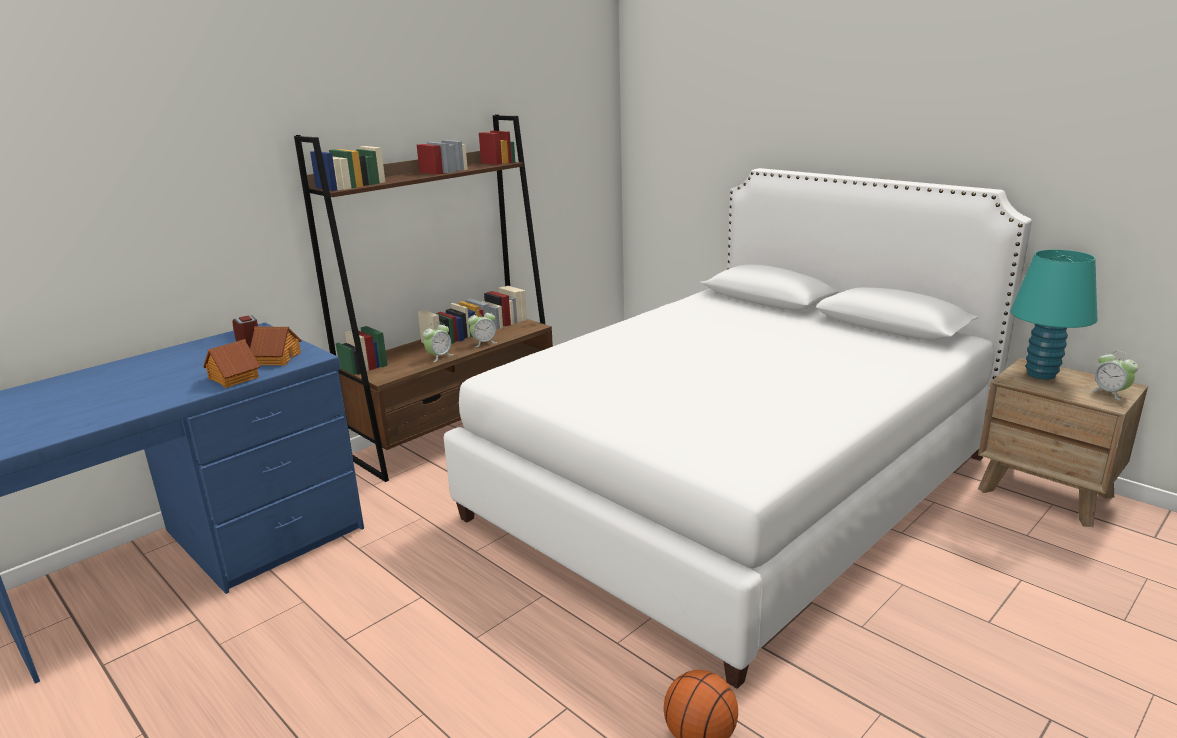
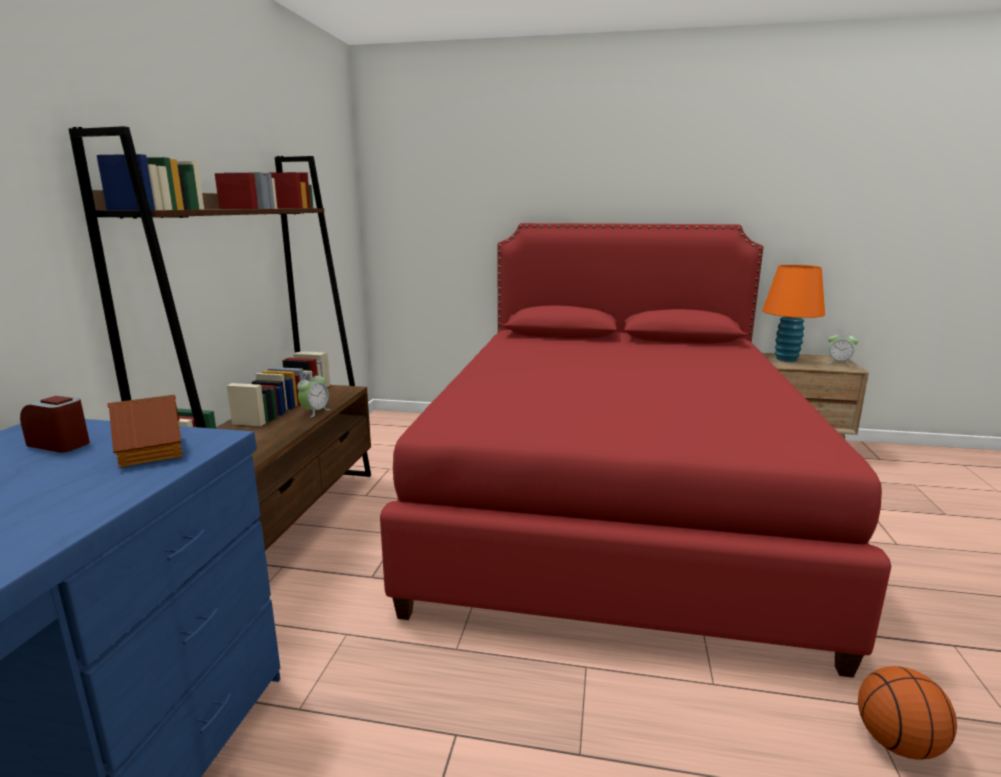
camera: 35 degrees left, 5 degrees down
toy house [203,339,260,388] -> none
alarm clock [423,322,453,362] -> none
white bed [444,168,1032,689] -> red bed [380,223,891,678]
turquoise table lamp [1010,250,1097,379] -> orange table lamp [762,265,825,362]

